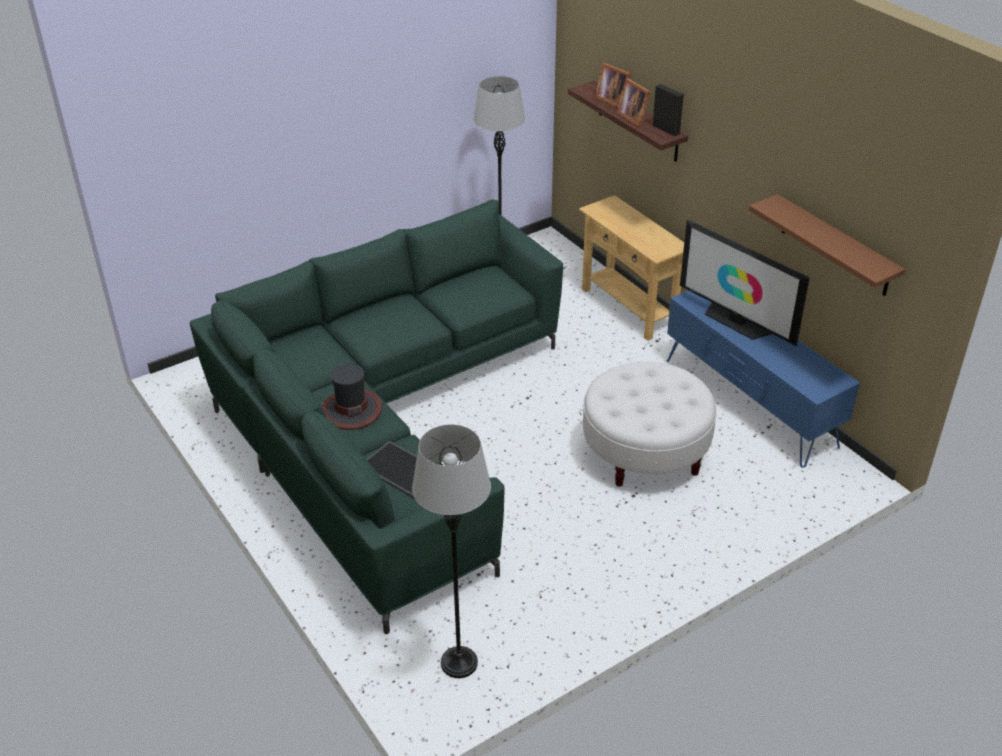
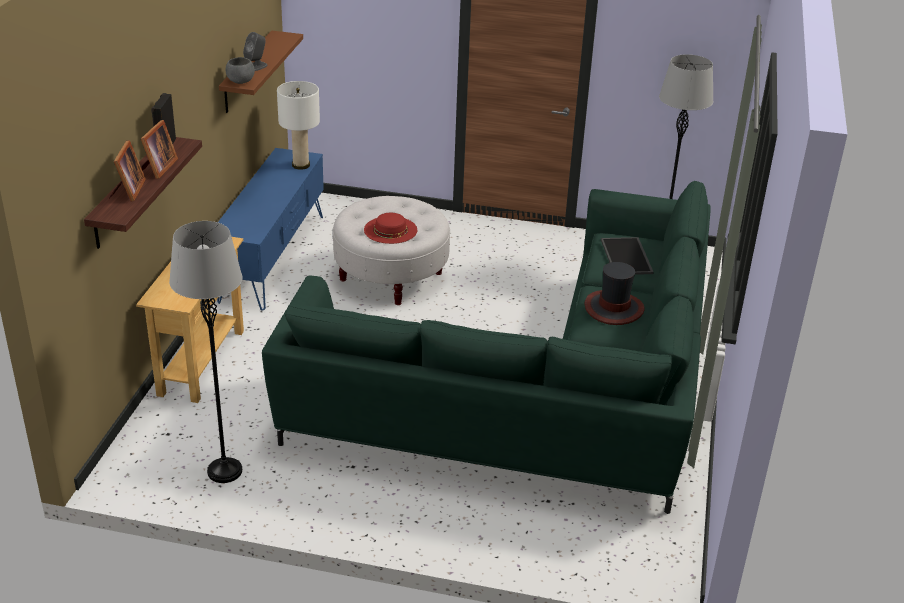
camera: 135 degrees left, 5 degrees down
television [680,220,810,346] -> none
none -> grey bowl [226,57,255,84]
none -> grey speaker [243,32,267,71]
none -> white table lamp [277,81,320,170]
none -> red hat [364,213,417,244]

